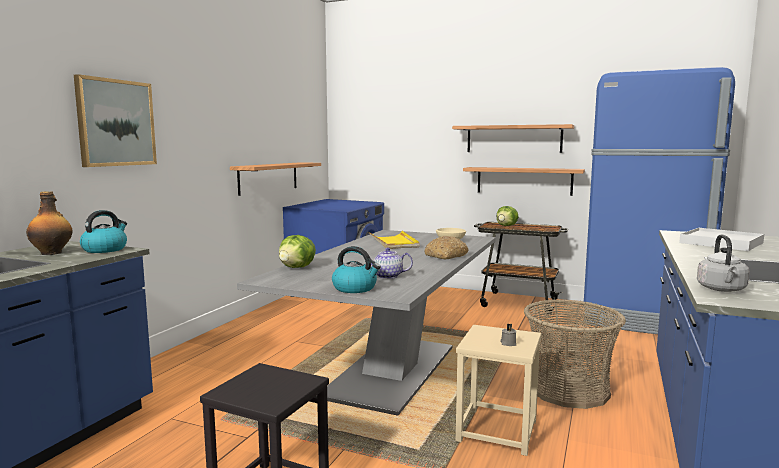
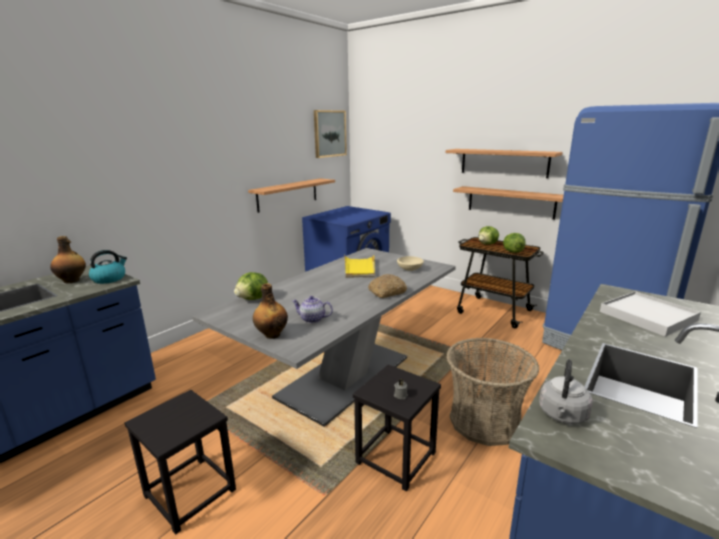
camera: 15 degrees right, 10 degrees up
picture [74,74,157,167] -> picture moved to [314,110,347,158]
kettle [332,246,381,293] -> bottle [253,283,288,339]
beige stool [456,325,541,456] -> black stool [353,365,441,491]
none -> lettuce [503,233,525,253]

